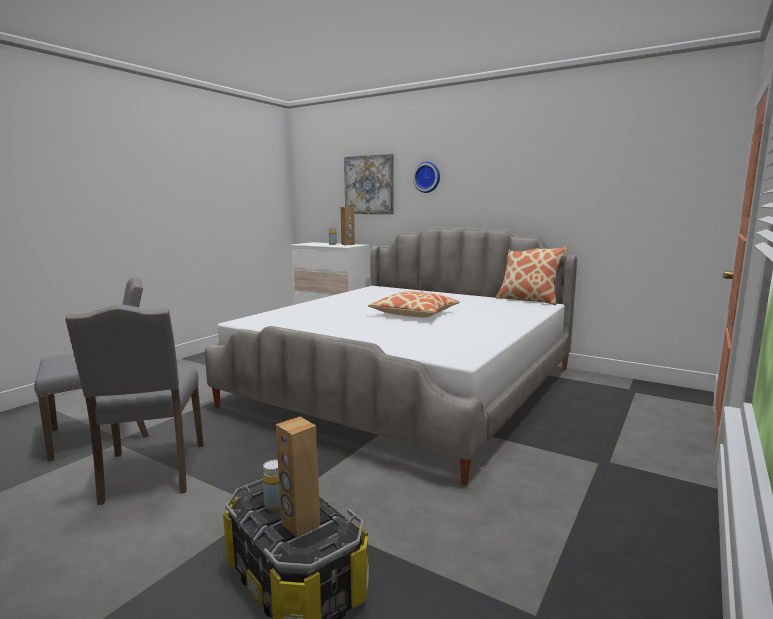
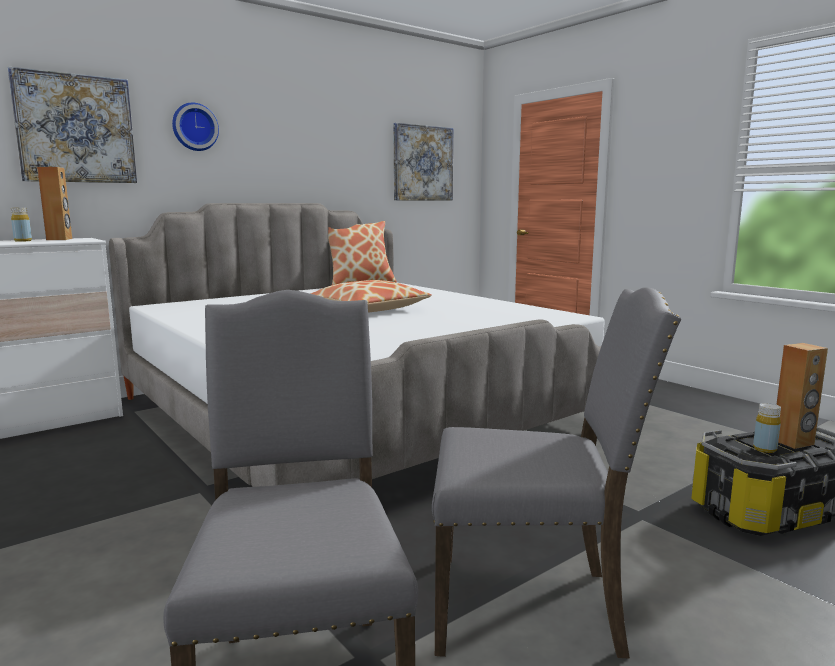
camera: 70 degrees left, 0 degrees up
none -> picture [393,123,453,200]

